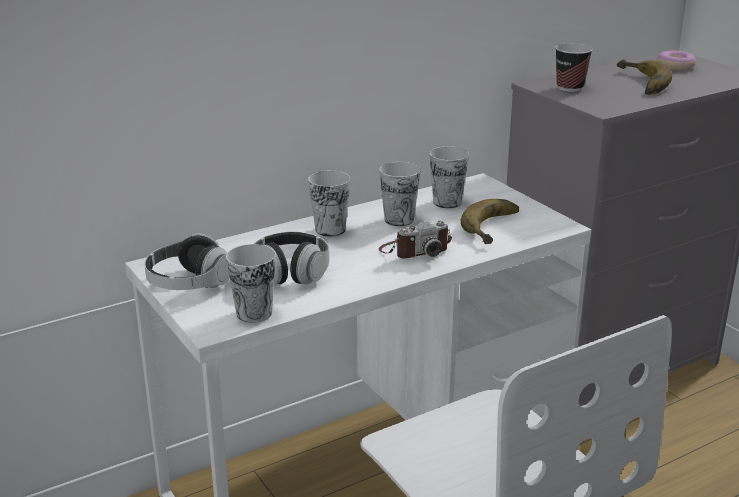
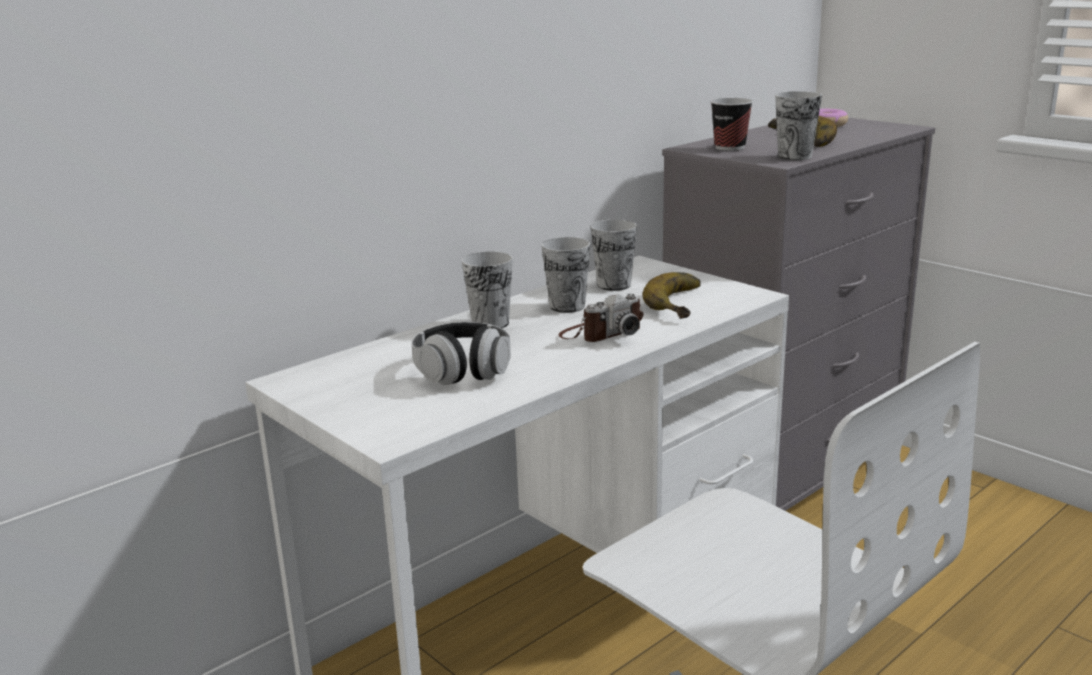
camera: 10 degrees left, 5 degrees down
headphones [144,233,230,290] -> none
cup [226,244,276,323] -> cup moved to [775,91,822,160]

